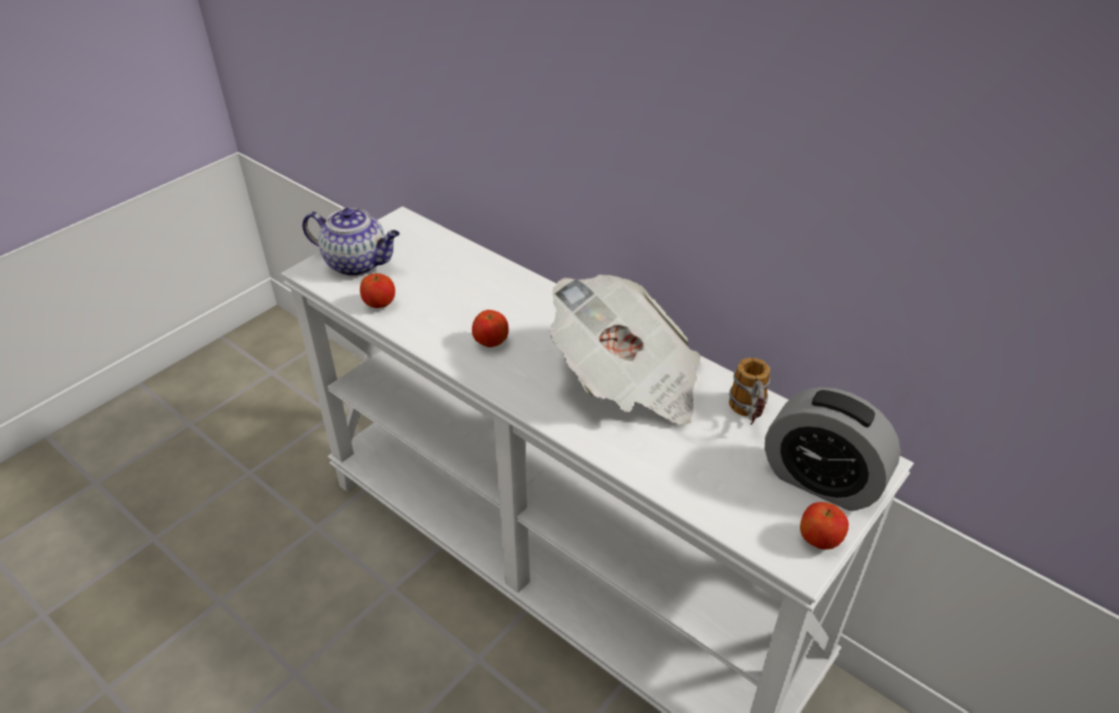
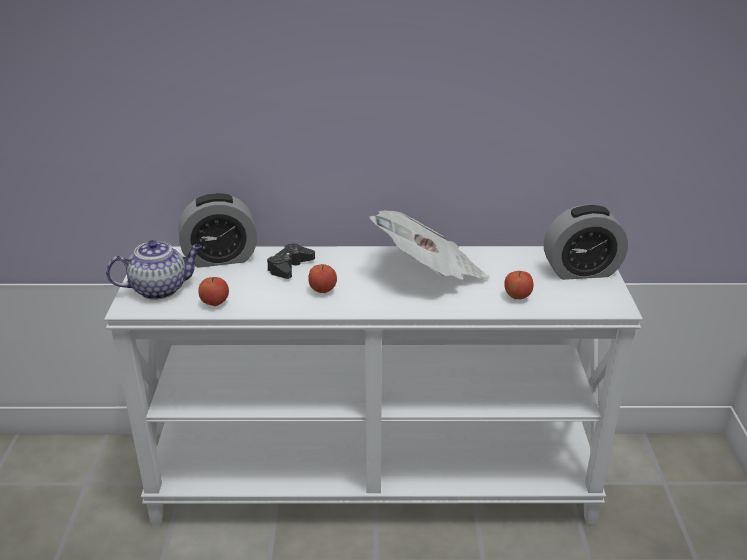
camera: 40 degrees left, 10 degrees down
mug [729,358,771,425] -> none
apple [800,502,849,550] -> apple moved to [504,271,533,299]
none -> alarm clock [179,193,257,268]
none -> black game controller [267,244,315,279]

